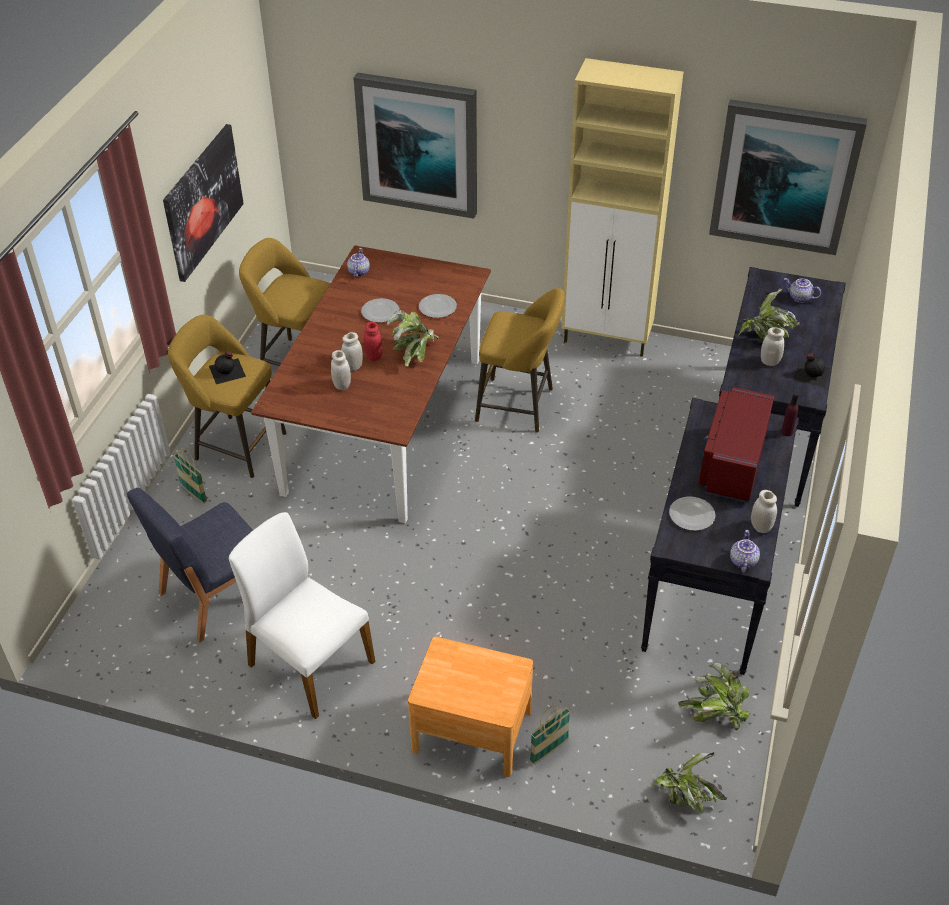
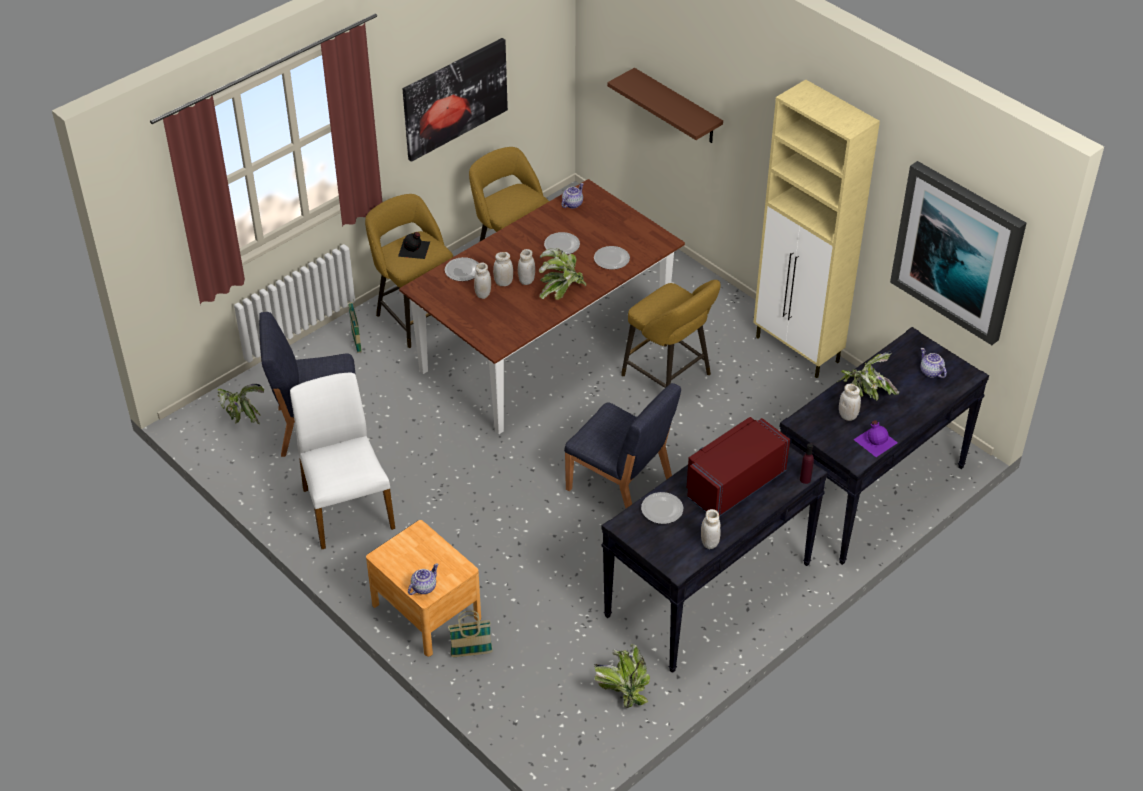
camera: 30 degrees right, 0 degrees up
picture [353,73,477,219] -> brown shelf [607,68,723,143]
red jar [364,322,382,361] -> white jar [518,249,535,285]
potted plant [649,753,727,814] -> potted plant moved to [217,384,264,424]
teapot [730,530,760,573] -> teapot moved to [408,563,439,595]
black bottle [793,353,830,388] -> purple bottle [853,421,898,457]
none -> plate [445,257,478,281]
none -> blue chair [564,383,681,508]

